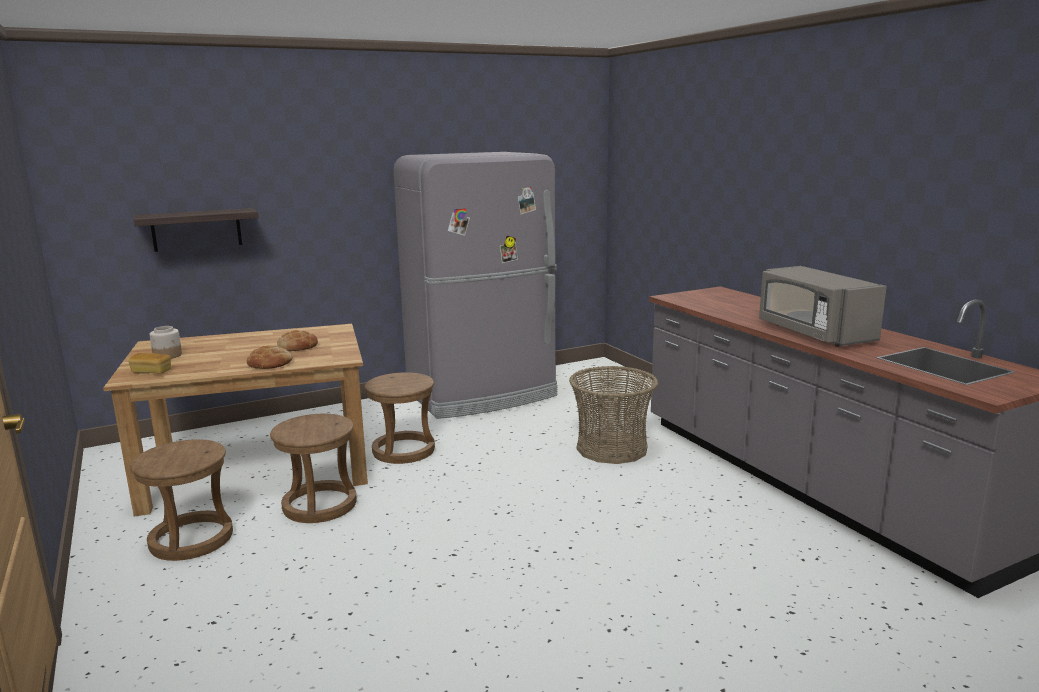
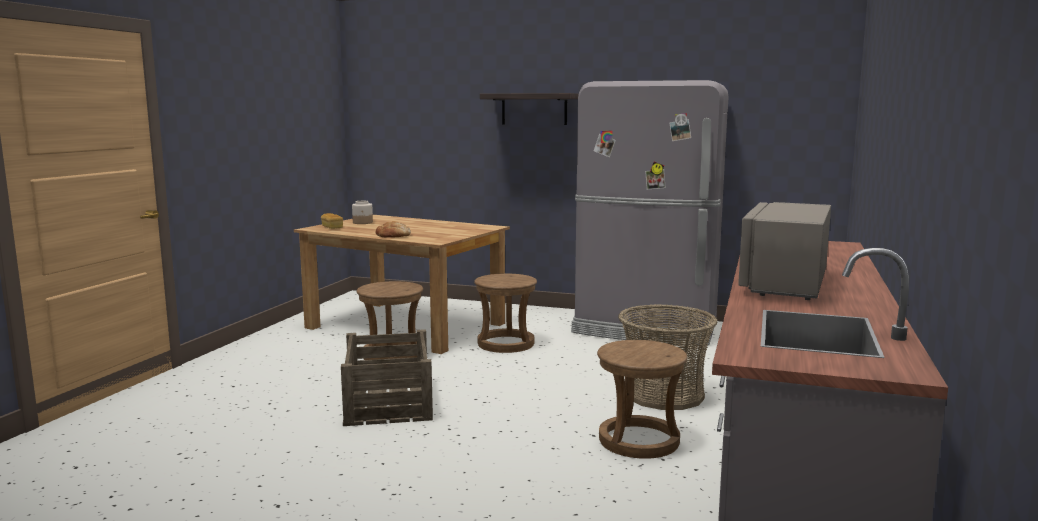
camera: 45 degrees right, 5 degrees down
brown stool [130,439,233,561] -> brown stool moved to [597,340,687,459]
shelf [133,208,259,252] -> shelf moved to [480,93,579,125]
bread [277,330,318,351] -> none
none -> crate [341,329,433,426]

